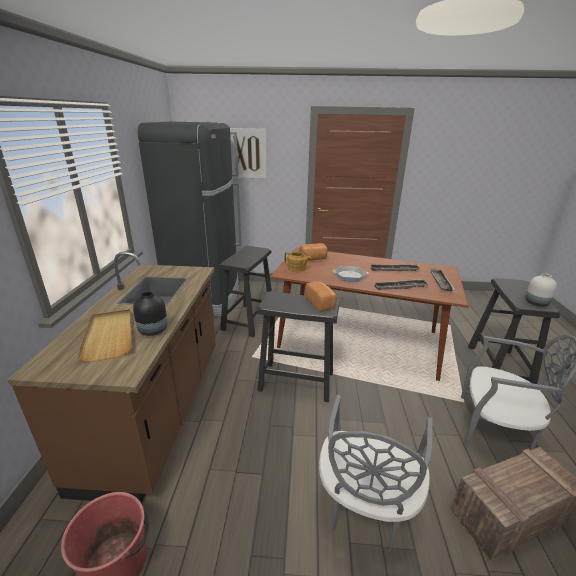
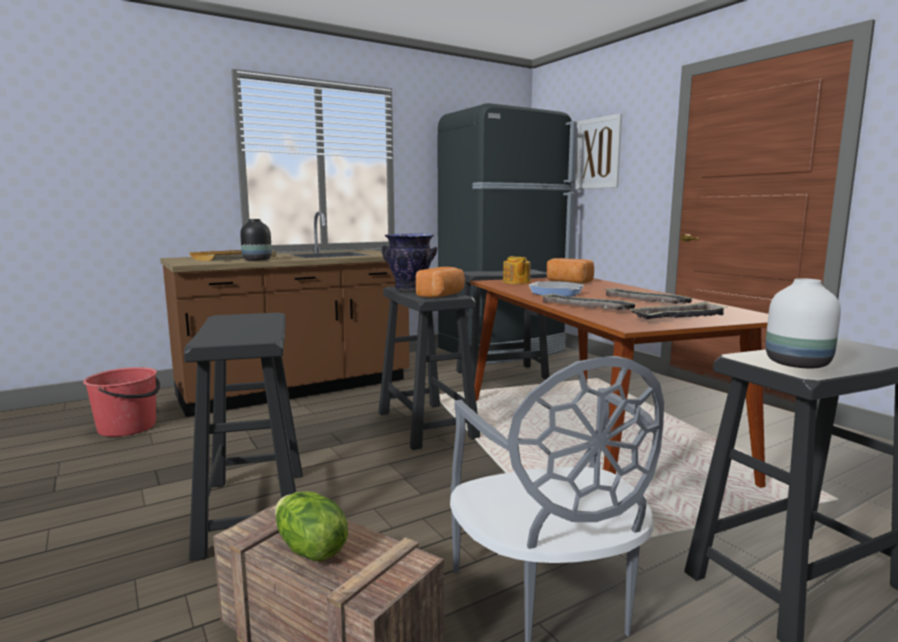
camera: 55 degrees right, 15 degrees down
grey chair [319,395,433,552] -> black stool [184,313,303,561]
none -> lettuce [275,491,348,561]
none -> vase [382,233,437,291]

